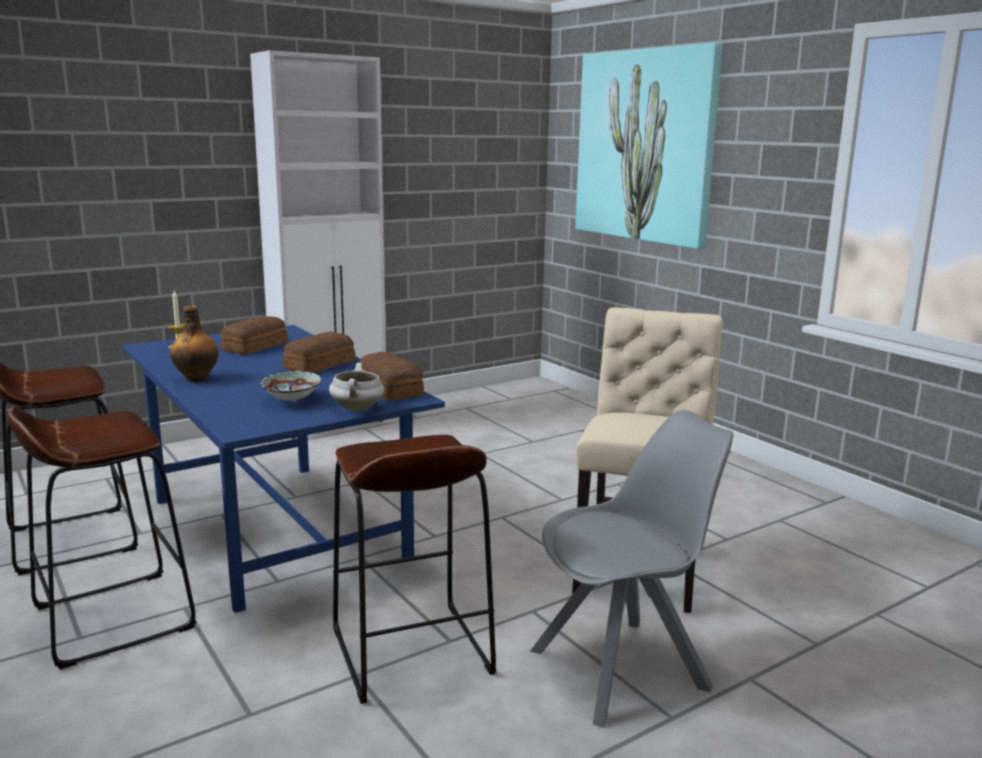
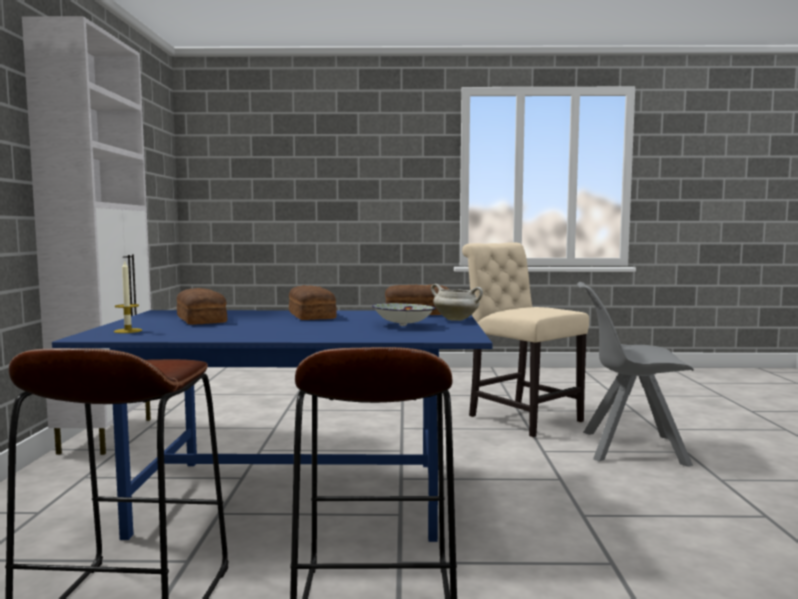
camera: 55 degrees left, 10 degrees down
bottle [170,305,219,382] -> none
brown stool [333,435,496,704] -> none
grey chair [530,410,734,727] -> grey chair turned 90 degrees counterclockwise [577,282,694,467]
picture [575,43,723,249] -> none

